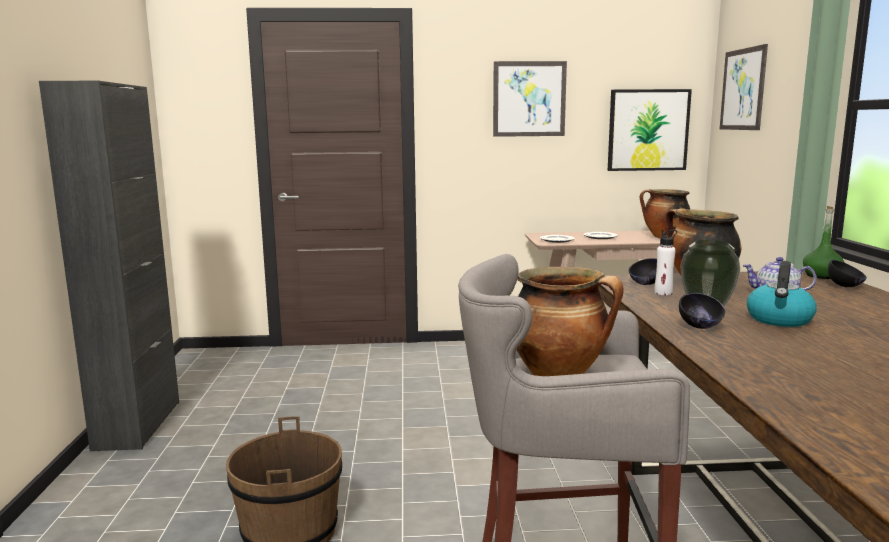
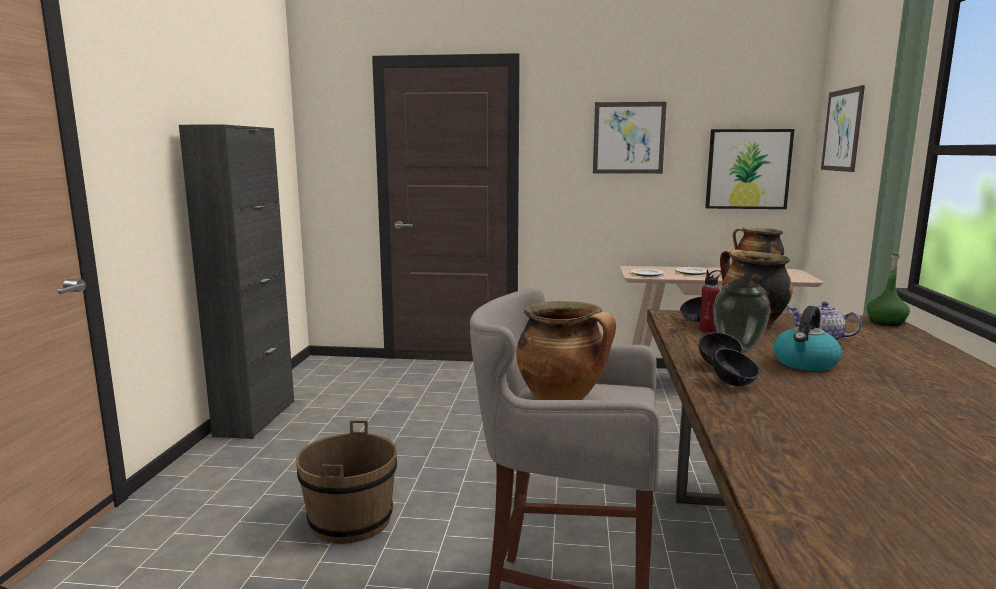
camera: 10 degrees right, 0 degrees up
white bottle [655,230,677,295] -> red bottle [699,270,722,333]
black bowl [828,260,867,287] -> black bowl moved to [713,348,760,386]

